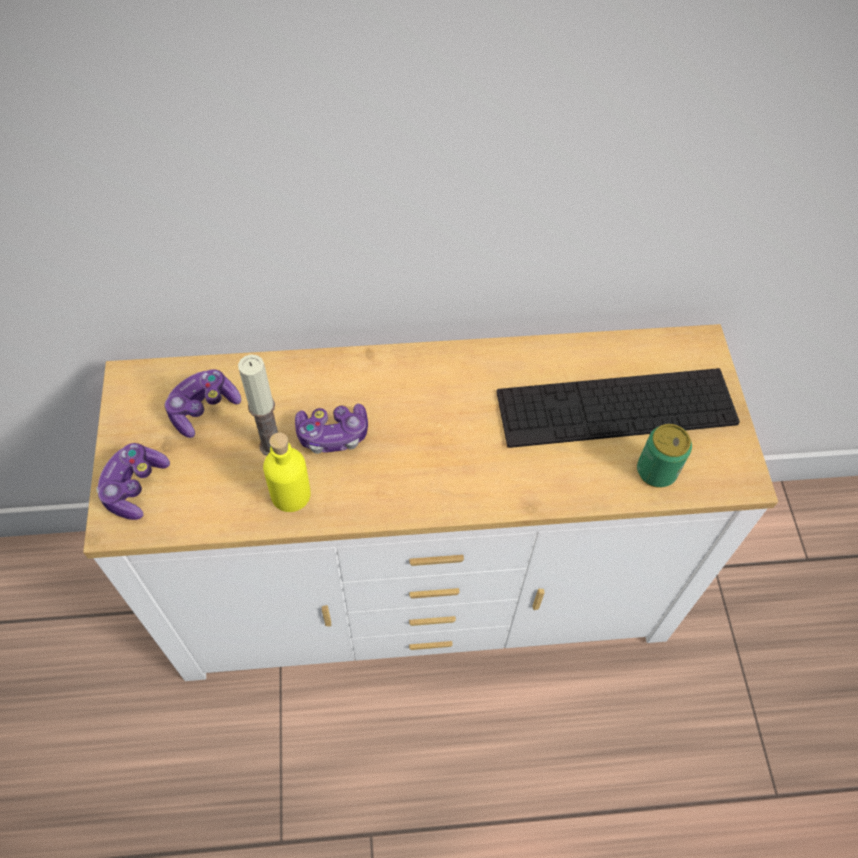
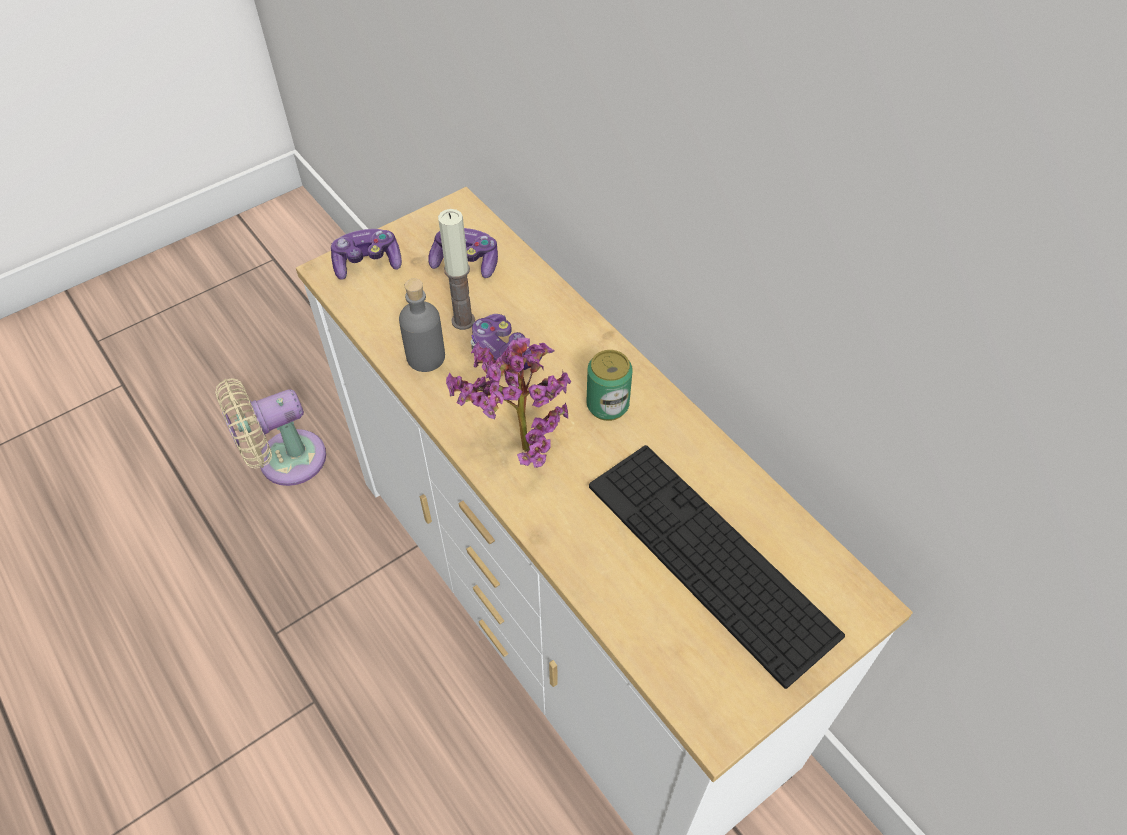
camera: 60 degrees right, 5 degrees down
yellow bottle [263,433,311,512] -> grey bottle [399,278,445,372]
can [637,424,692,488] -> can moved to [587,350,633,421]
none -> beige fan [215,378,326,486]
none -> potted plant [446,337,571,468]

